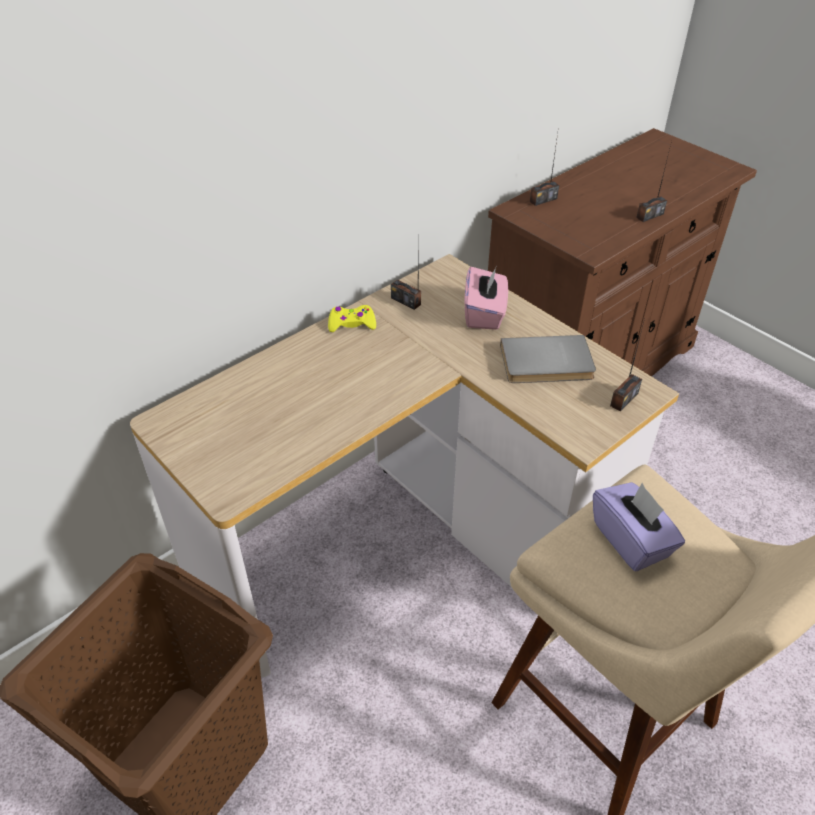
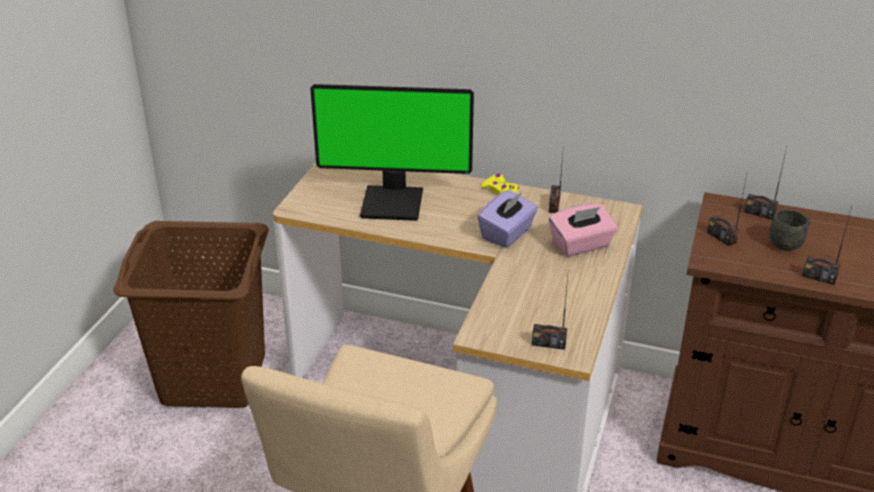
camera: 60 degrees right, 10 degrees down
grey book [500,335,596,383] -> none
purple tissue box [593,482,685,571] -> purple tissue box moved to [478,190,538,248]
none -> monitor [310,84,474,221]
none -> radio [707,175,747,246]
none -> grey mug [769,209,810,251]

